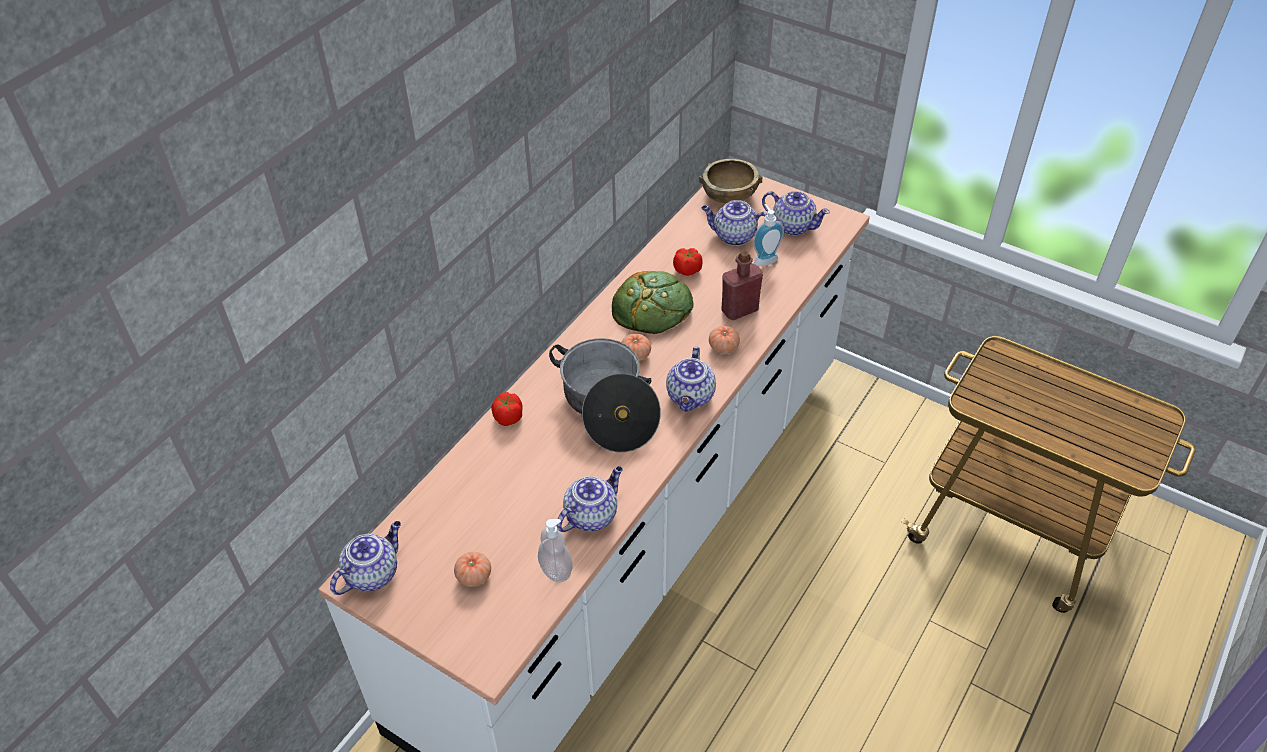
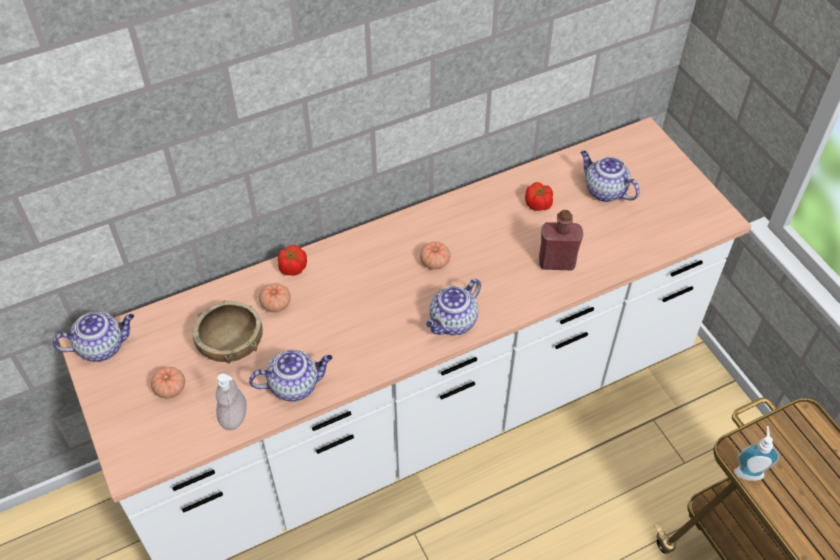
camera: 30 degrees right, 5 degrees up
cooking pot [549,338,661,452] -> none
bread [612,271,694,334] -> none
brown bowl [699,159,763,204] -> brown bowl moved to [193,300,263,364]
tomato [709,326,740,354] -> tomato moved to [259,283,291,312]
soap dispenser [753,204,784,266] -> soap dispenser moved to [734,426,780,481]
teapot [762,191,830,235] -> none

